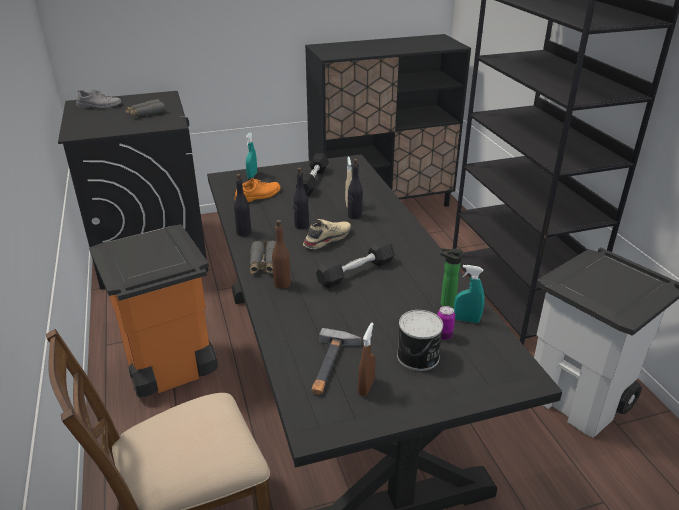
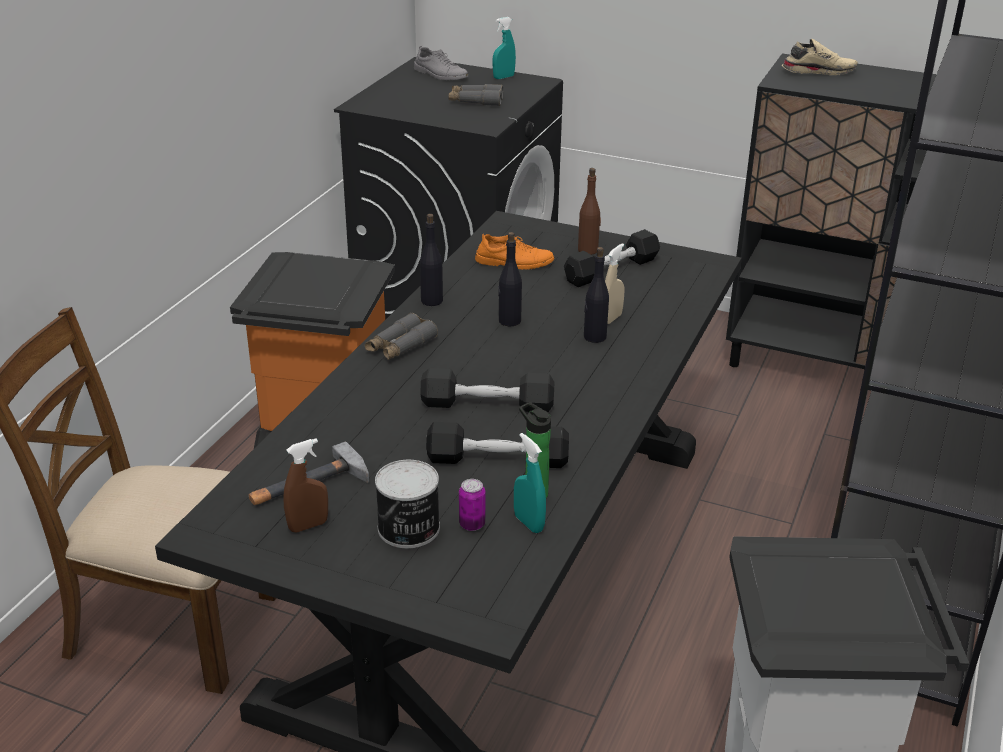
camera: 40 degrees right, 0 degrees up
turquoise spray bottle [245,133,257,178] -> turquoise spray bottle moved to [492,17,516,79]
brown bottle [272,220,291,289] -> brown bottle moved to [578,168,601,255]
beige shoe [303,219,351,249] -> beige shoe moved to [782,39,858,75]
none -> black dumbbell [426,422,569,468]

